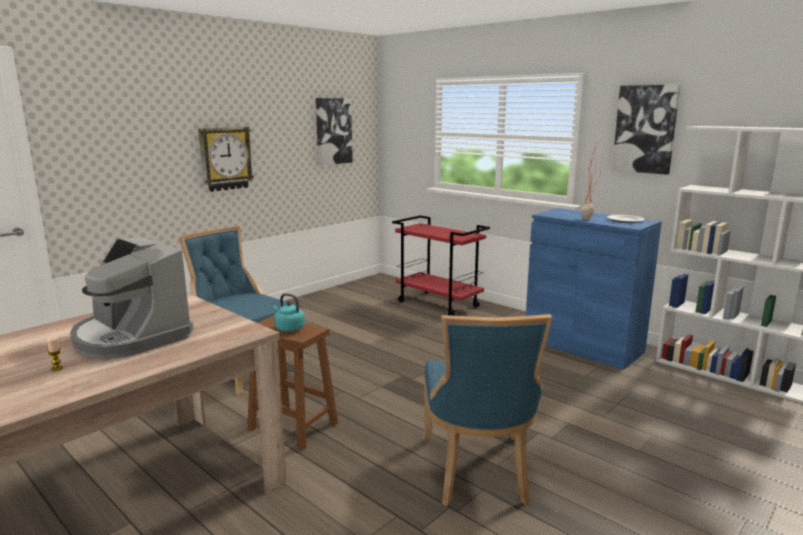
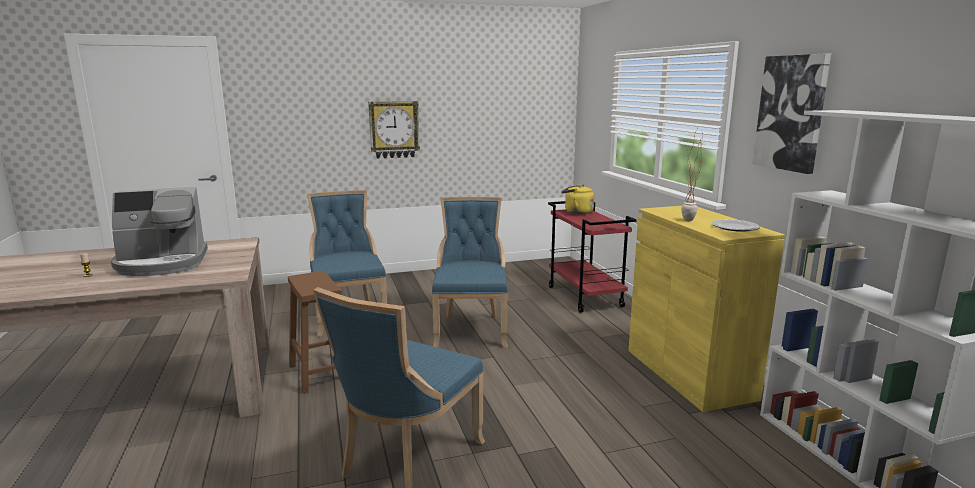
camera: 30 degrees right, 0 degrees up
coffee machine [70,237,193,359] -> coffee machine turned 90 degrees counterclockwise [111,187,208,276]
turquoise kettle [273,293,305,332] -> none
picture [316,98,353,166] -> none
blue cabinet [526,208,662,370] -> yellow cabinet [628,206,785,412]
none -> blue chair [432,197,508,347]
none -> yellow kettle [561,185,594,214]

